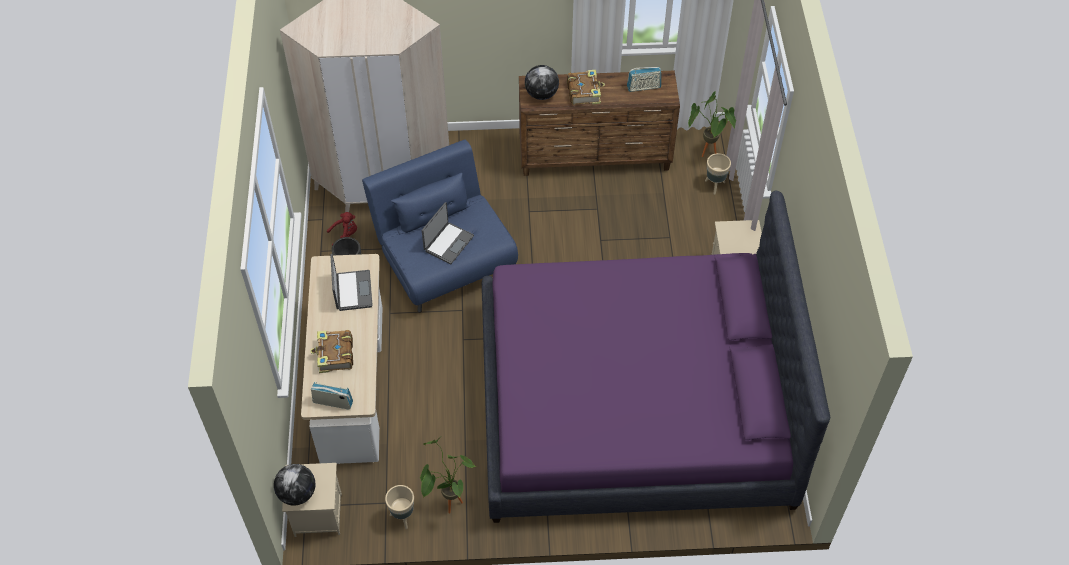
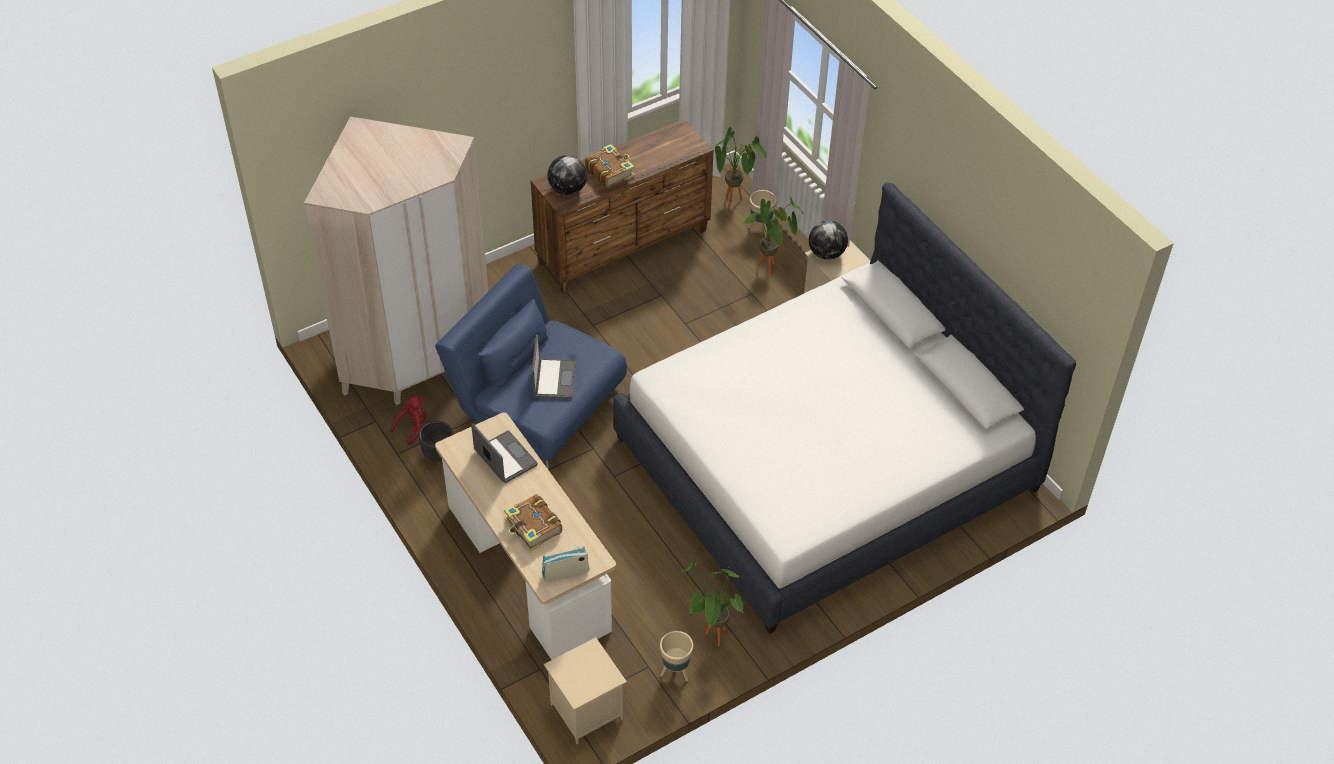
camera: 30 degrees left, 5 degrees down
globe [274,464,315,505] -> globe moved to [809,220,848,260]
purple bed [482,190,830,523] -> white bed [613,182,1076,634]
radio [627,67,661,92] -> none
none -> potted plant [744,196,803,275]

